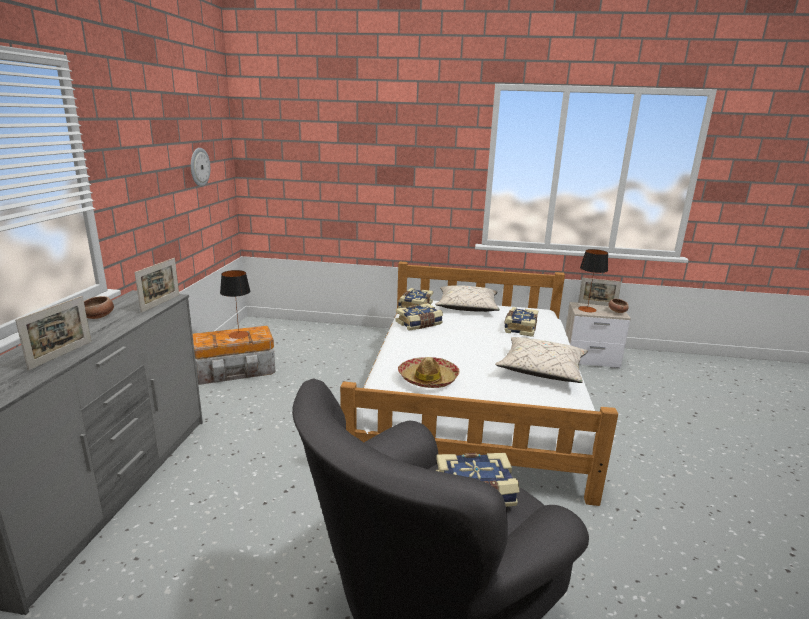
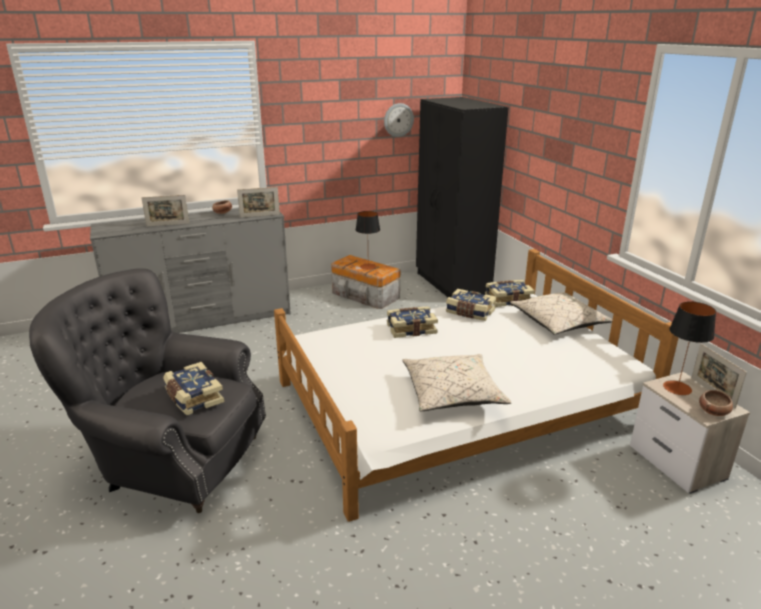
camera: 60 degrees right, 5 degrees up
hat [398,357,460,388] -> none
book [504,307,538,337] -> book moved to [387,306,438,338]
none -> black wardrobe [416,97,509,297]

